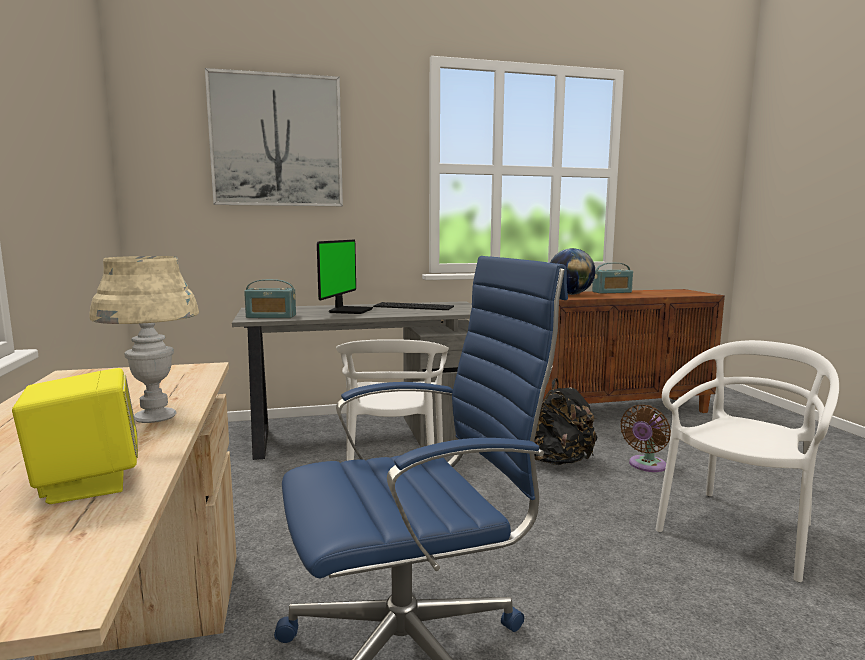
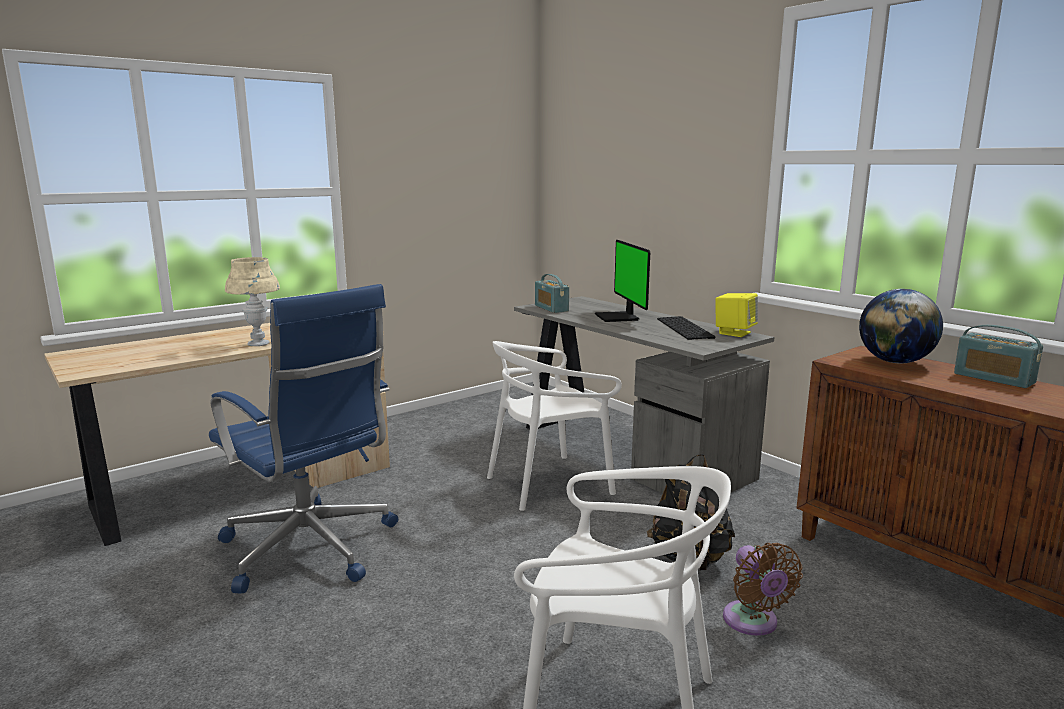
camera: 65 degrees right, 5 degrees up
yellow speaker [12,368,138,504] -> yellow speaker moved to [715,293,758,337]
picture [205,68,343,206] -> none
monitor [317,240,373,314] -> monitor turned 90 degrees clockwise [595,240,650,322]
brown fan [620,405,671,472] -> brown fan turned 120 degrees counterclockwise [723,543,803,636]

